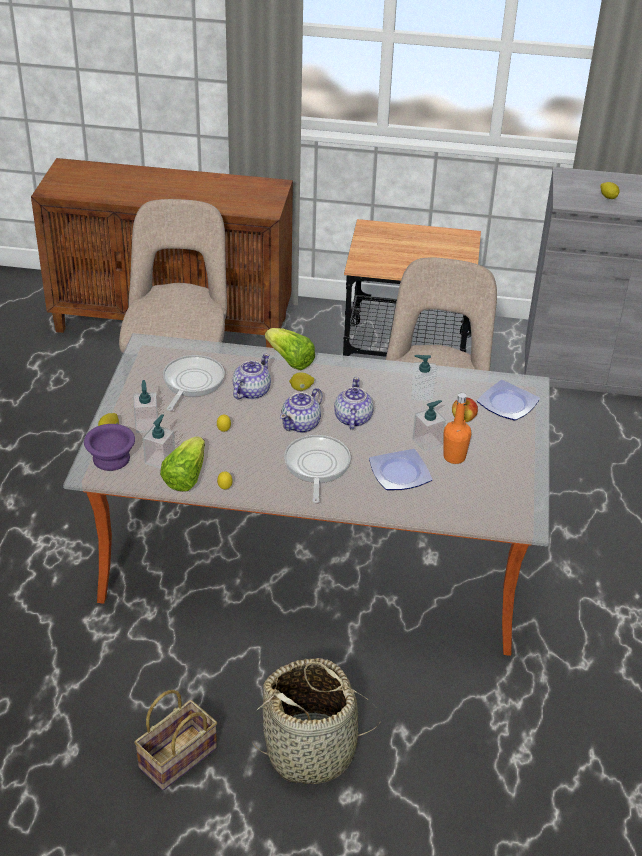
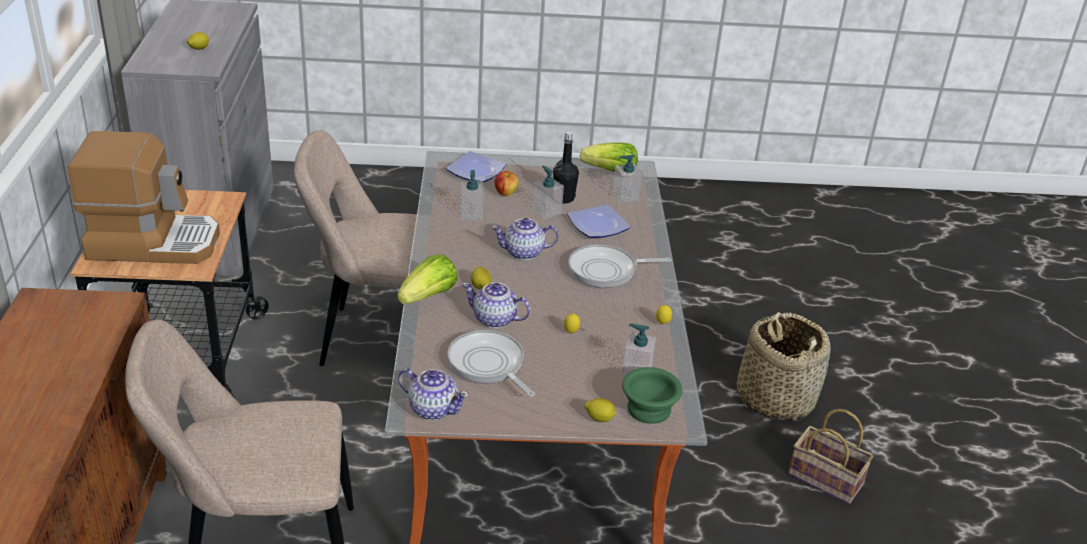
camera: 100 degrees left, 5 degrees down
purple bowl [84,424,135,471] -> green bowl [622,367,683,424]
soap dispenser [133,380,158,433] -> soap dispenser moved to [613,155,642,203]
lettuce [160,437,205,491] -> lettuce moved to [580,143,638,172]
frying pan [163,355,225,411] -> frying pan turned 45 degrees clockwise [447,330,535,397]
teapot [280,388,322,433] -> teapot moved to [398,368,469,420]
orange bottle [443,393,471,464] -> black bottle [553,131,579,203]
none -> coffee machine [68,131,220,264]

